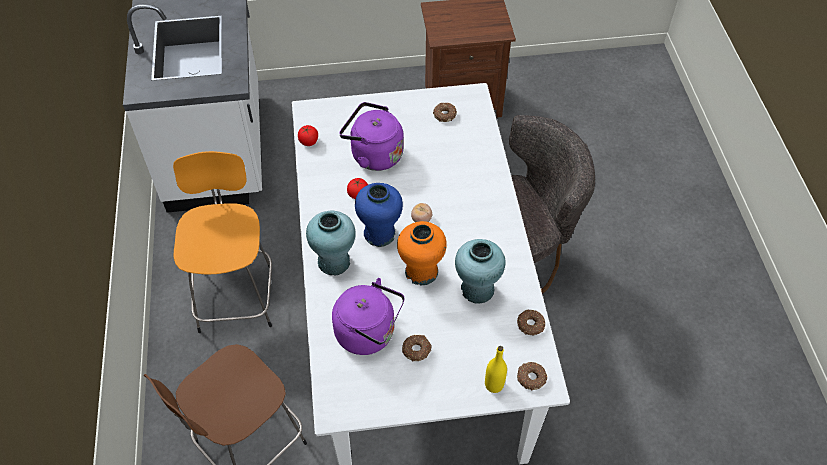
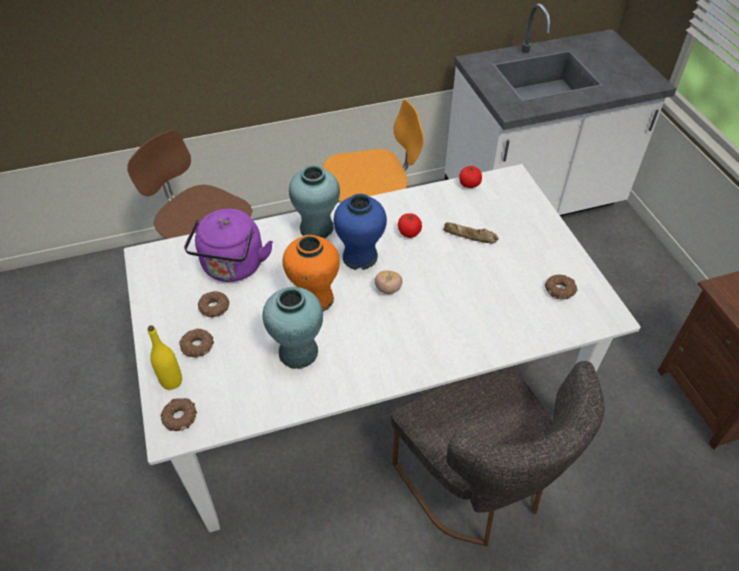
camera: 80 degrees right, 5 degrees down
purple kettle [339,102,404,171] -> bread [443,222,499,244]
donut [517,310,545,336] -> donut moved to [179,328,214,358]

